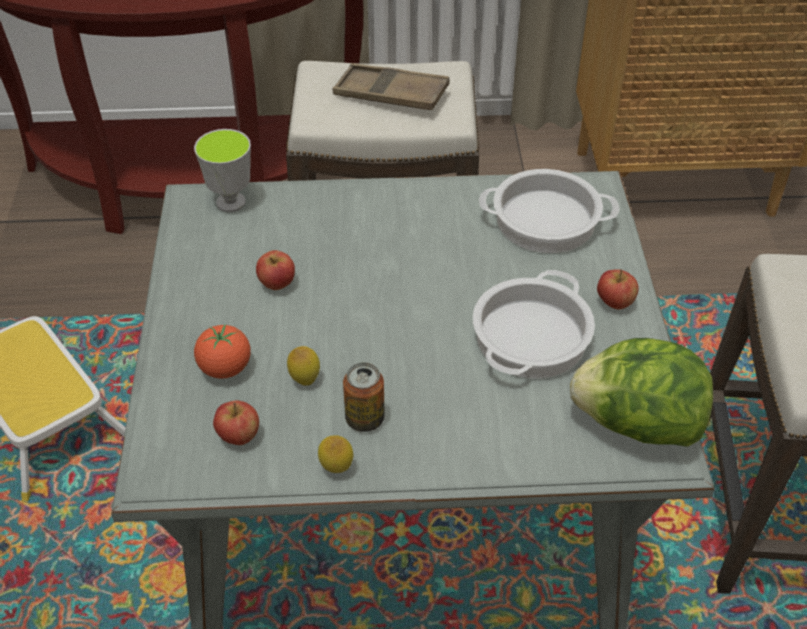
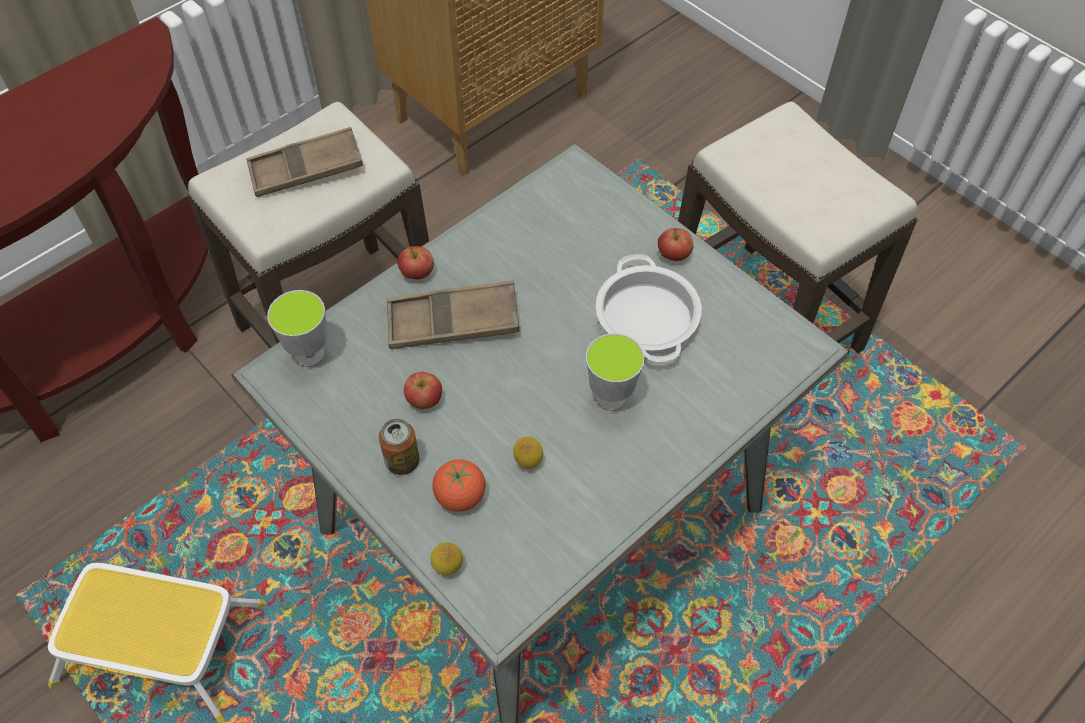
camera: 40 degrees left, 10 degrees up
apple [213,401,259,445] -> apple moved to [397,246,434,279]
lemon [318,435,353,473] -> lemon moved to [430,542,463,575]
can [343,363,385,432] -> can moved to [379,419,420,475]
cooking pot [479,169,619,253] -> none
lettuce [570,338,713,447] -> none
none -> brown tray [387,281,520,349]
none -> cup [586,333,645,411]

